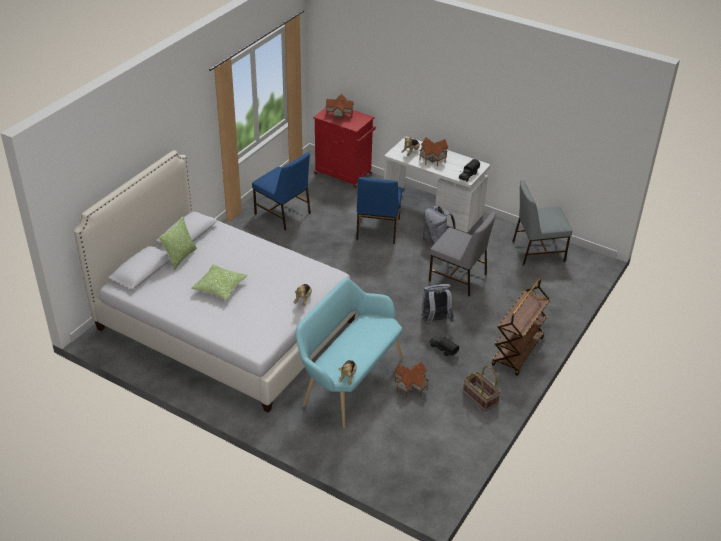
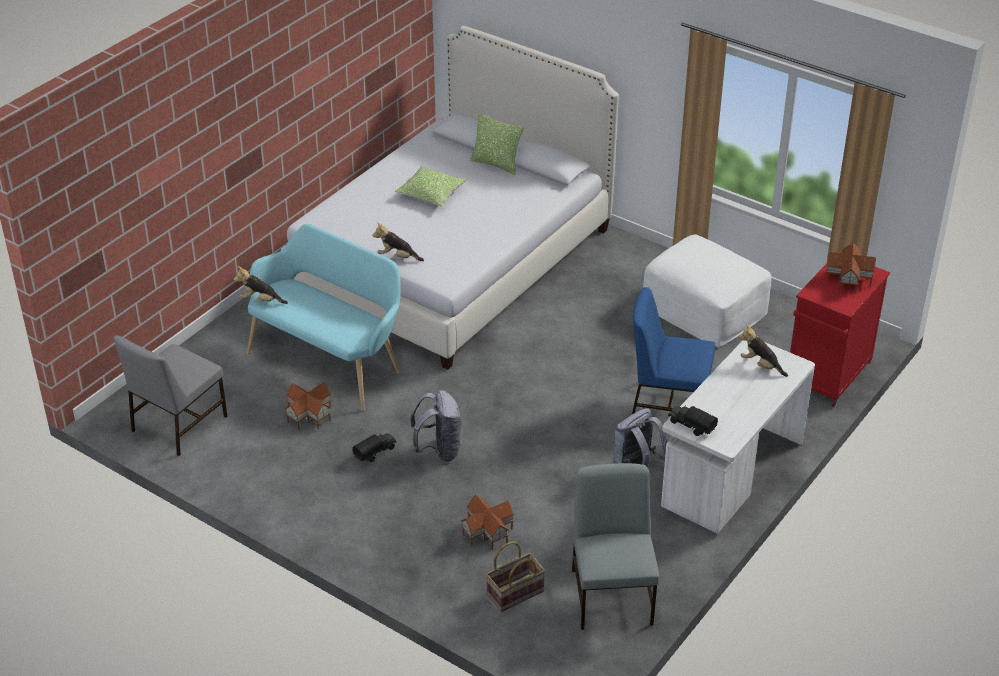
camera: 95 degrees right, 0 degrees up
blue chair [252,152,311,230] -> white ottoman [643,234,771,347]
toy house [419,137,448,166] -> toy house moved to [461,495,514,550]
grey chair [429,212,496,297] -> grey chair moved to [114,335,228,456]
basket [463,366,501,412] -> basket moved to [486,541,546,612]
brown cart [492,278,550,376] -> none

